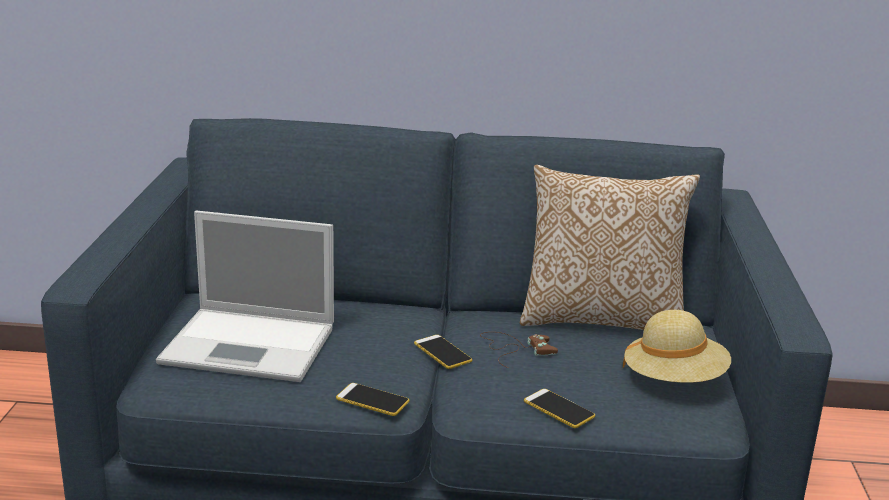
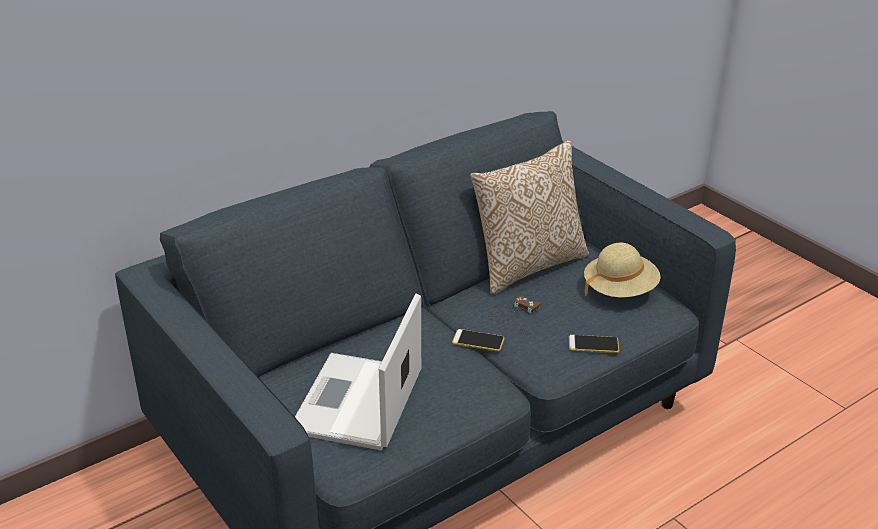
camera: 40 degrees left, 10 degrees up
laptop [156,211,334,382] -> laptop turned 135 degrees clockwise [295,294,421,450]
phone [336,383,410,416] -> none

